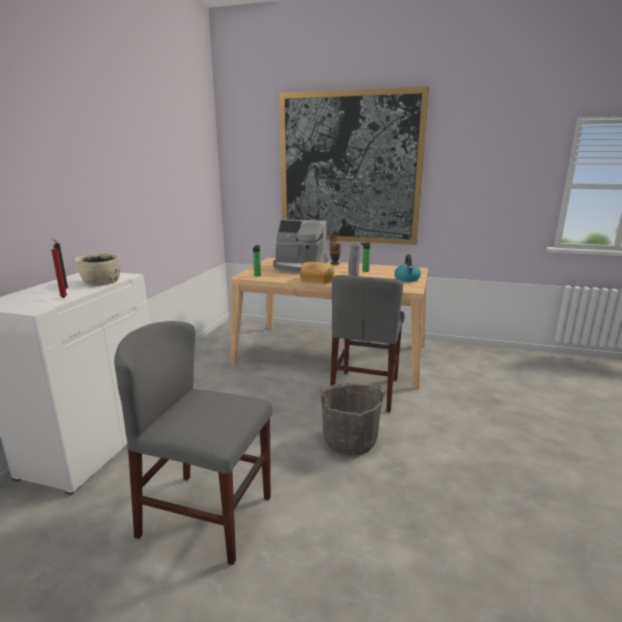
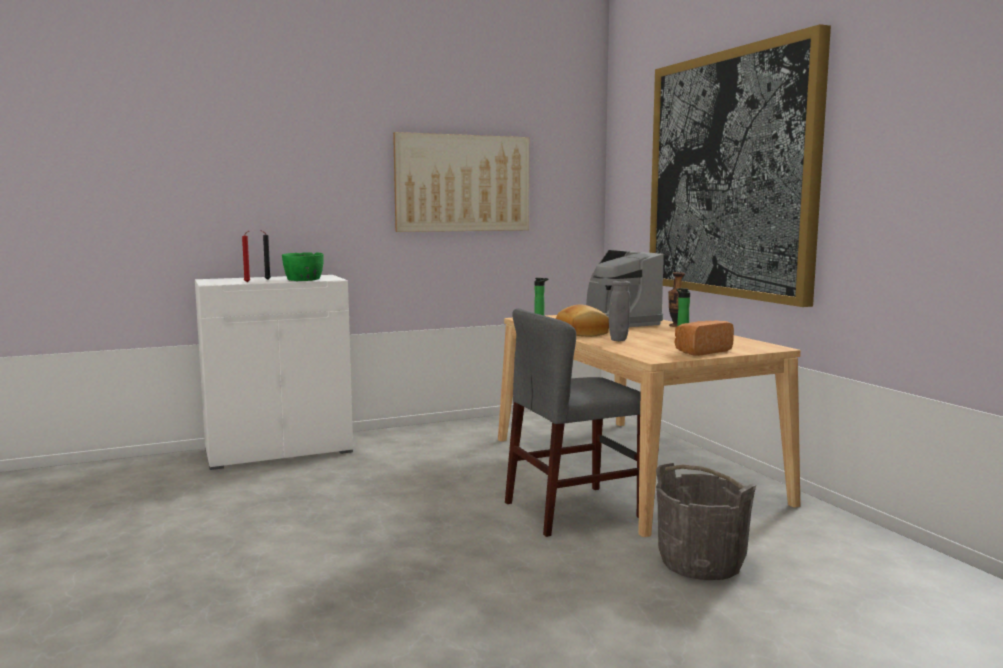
camera: 50 degrees right, 10 degrees down
beige bowl [75,253,121,286] -> green bowl [282,252,324,281]
grey chair [114,321,272,565] -> none
grey bucket [319,383,384,456] -> grey bucket moved to [656,463,756,580]
kettle [394,255,421,282] -> bread [675,320,734,356]
none -> picture [393,132,529,232]

